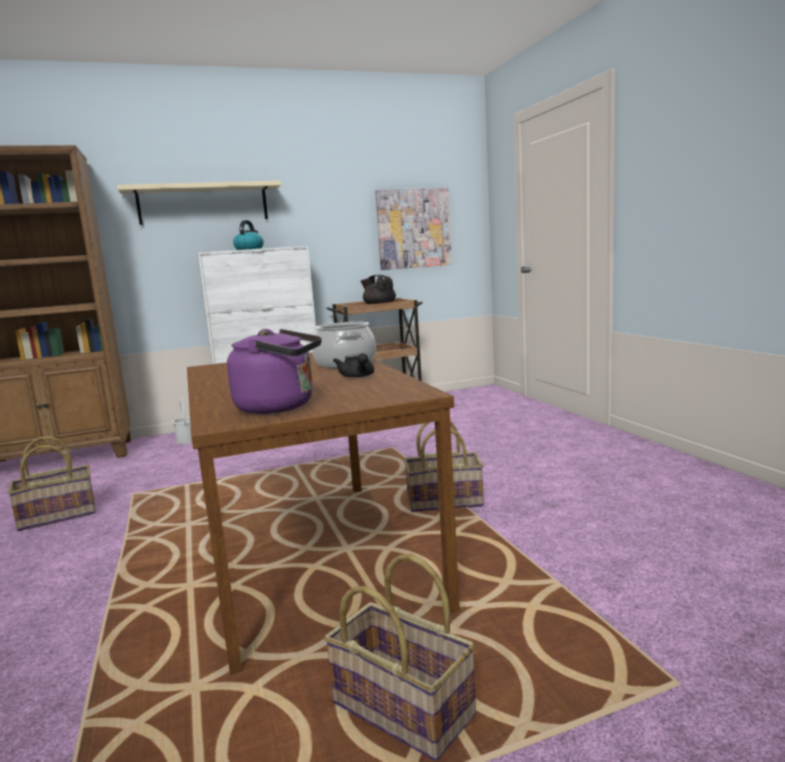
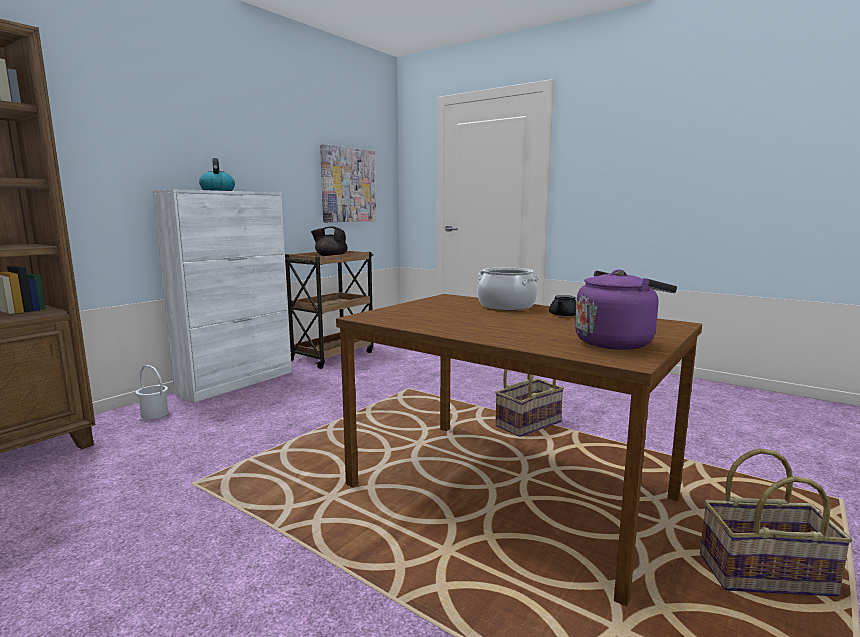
camera: 35 degrees left, 0 degrees up
basket [7,436,96,531] -> none
beige shelf [117,181,281,225] -> none

